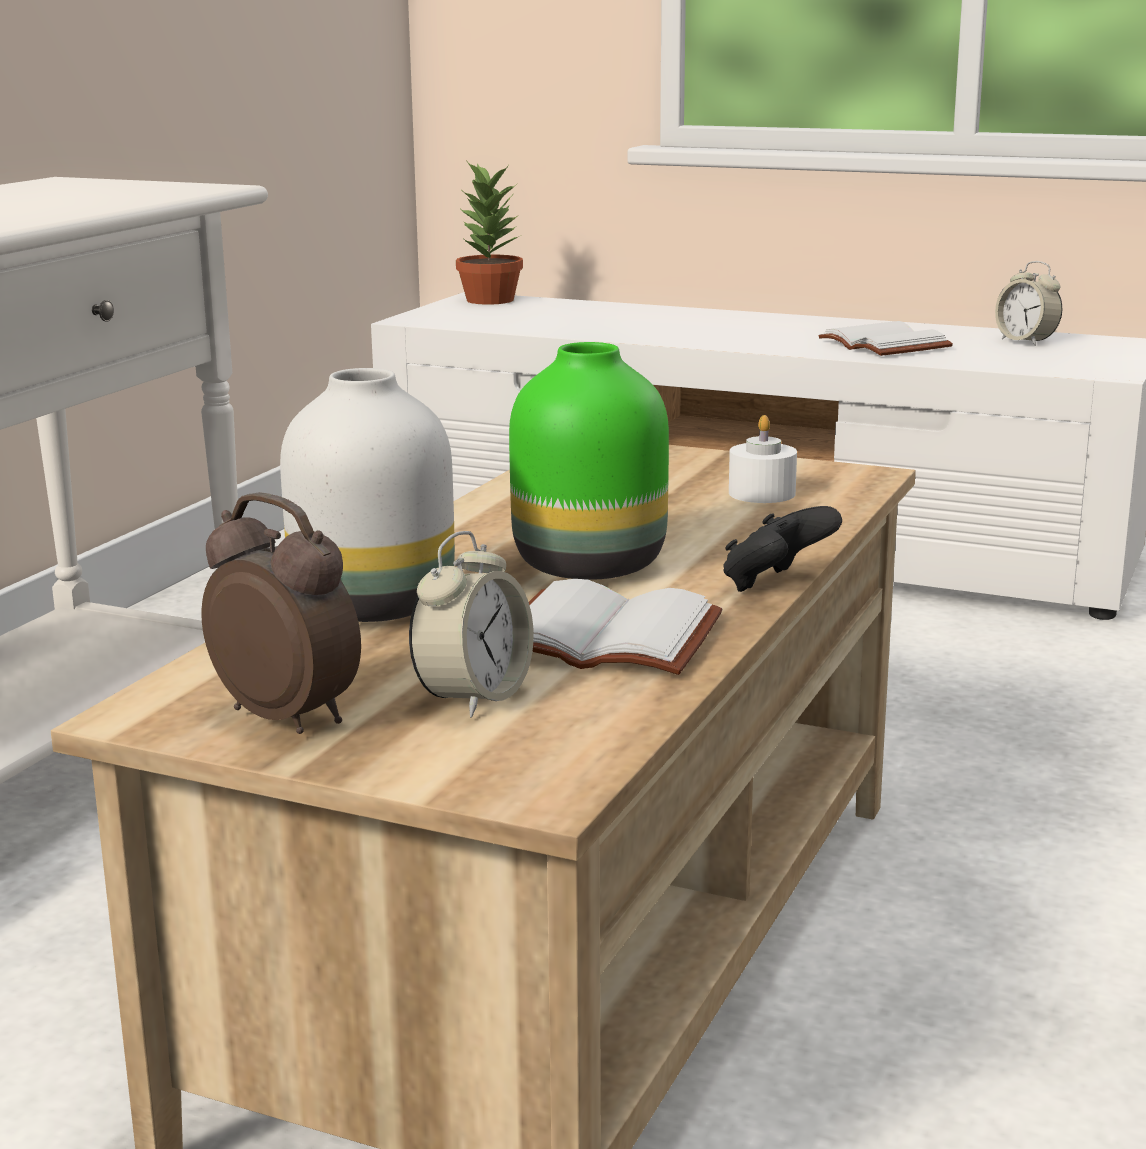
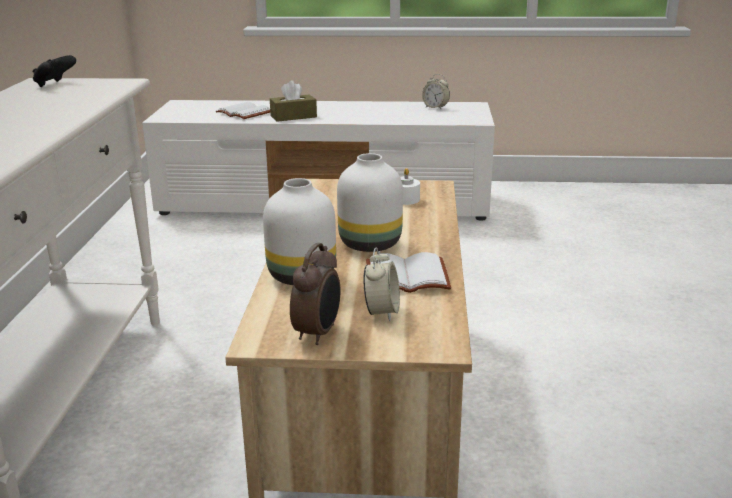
camera: 20 degrees left, 5 degrees up
alarm clock [201,492,361,734] -> alarm clock turned 90 degrees clockwise [290,243,340,345]
potted plant [456,160,523,305] -> none
green vase [509,342,669,580] -> white vase [337,153,403,252]
black game controller [723,506,842,592] -> black game controller moved to [33,55,76,87]
white book [818,321,953,356] -> white book moved to [216,102,270,119]
none -> brown tissue box [270,80,317,122]

